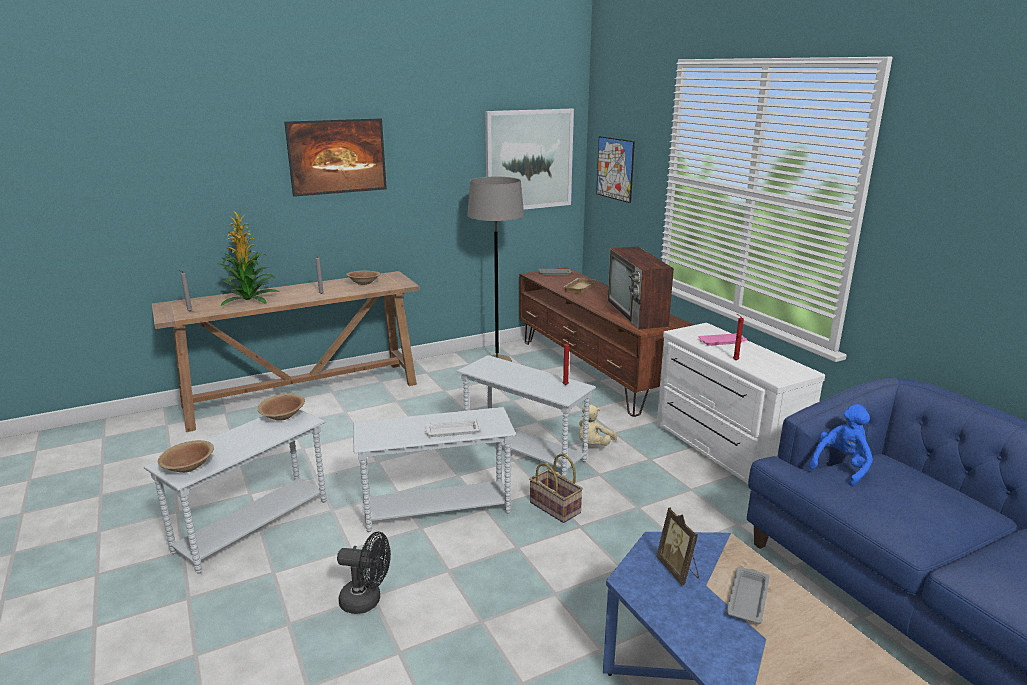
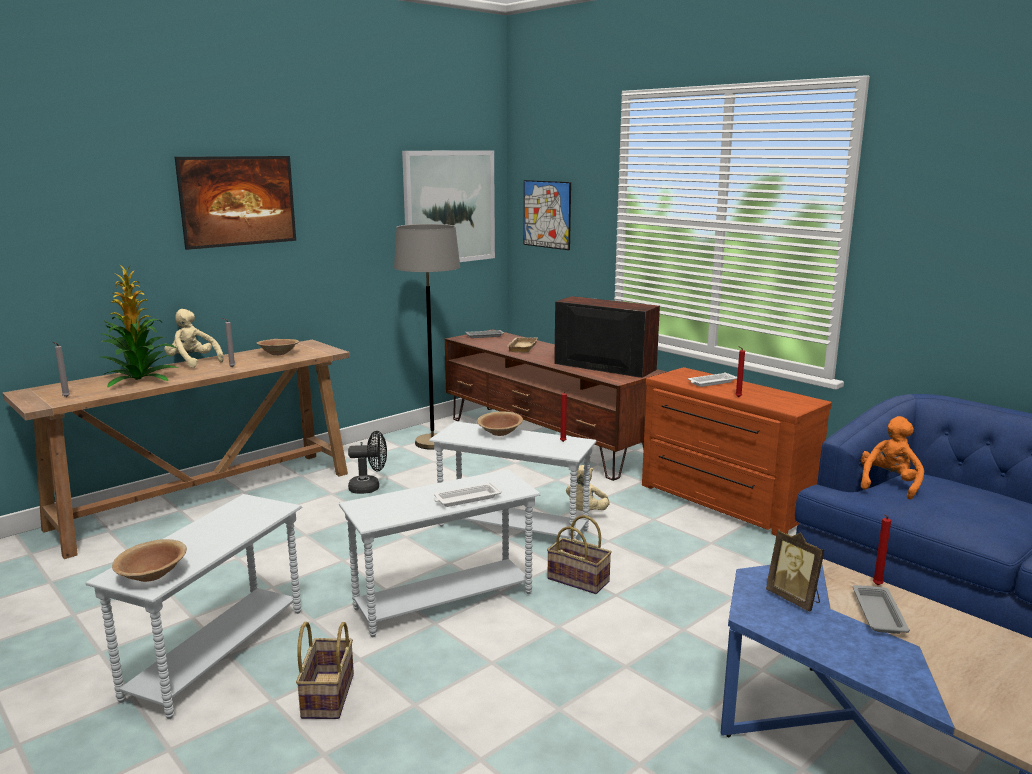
camera: 15 degrees left, 5 degrees down
brown bowl [258,393,305,421] -> brown bowl moved to [477,411,523,436]
black fan [337,532,391,614] -> black fan moved to [348,431,387,494]
television [607,247,674,330] -> television turned 150 degrees clockwise [554,296,660,378]
white dresser [657,323,825,484] -> brown dresser [642,367,832,536]
pink tray [699,333,747,346] -> white tray [688,372,737,387]
blue plush toy [809,404,873,486] -> orange plush toy [861,416,924,499]
none -> beige plush toy [164,309,224,368]
none -> basket [296,622,354,719]
none -> red candle [873,514,891,585]

